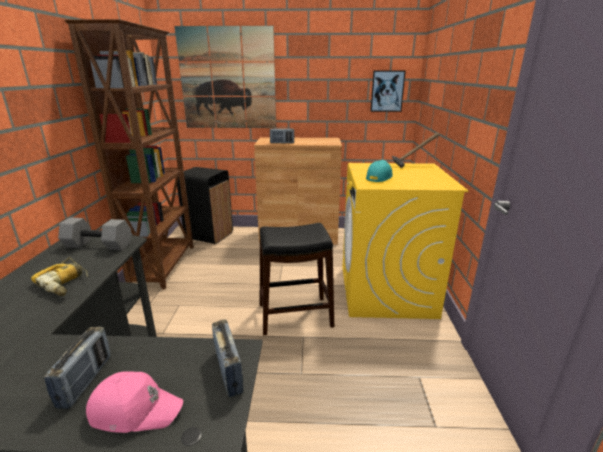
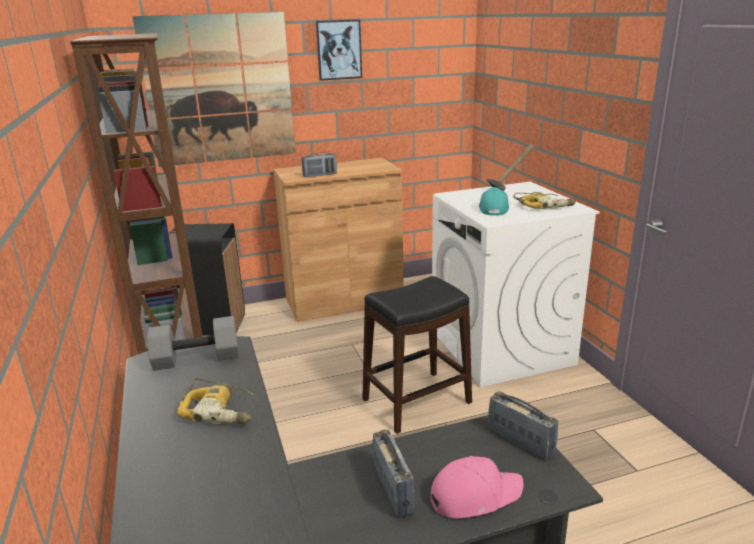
camera: 20 degrees left, 0 degrees up
yellow washing machine [342,163,469,319] -> white washing machine [432,182,600,387]
picture [370,70,406,112] -> picture moved to [316,20,362,81]
none -> power drill [513,192,576,209]

